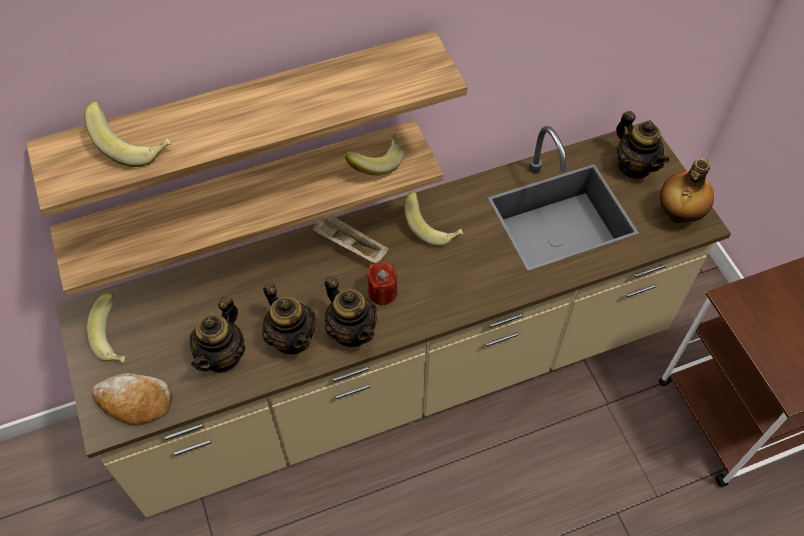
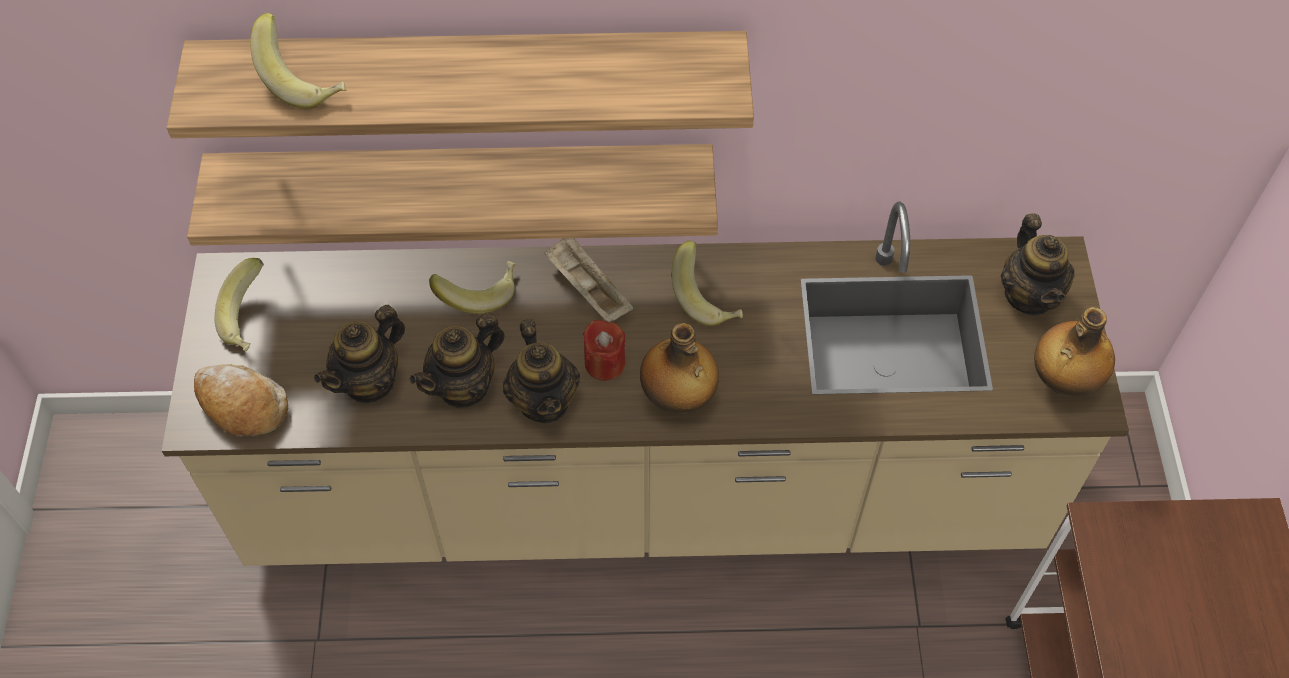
camera: 20 degrees right, 0 degrees up
teapot [262,283,316,354] -> teapot turned 60 degrees clockwise [410,312,505,409]
banana [345,132,404,176] -> banana moved to [429,261,515,314]
none -> bottle [640,323,719,414]

